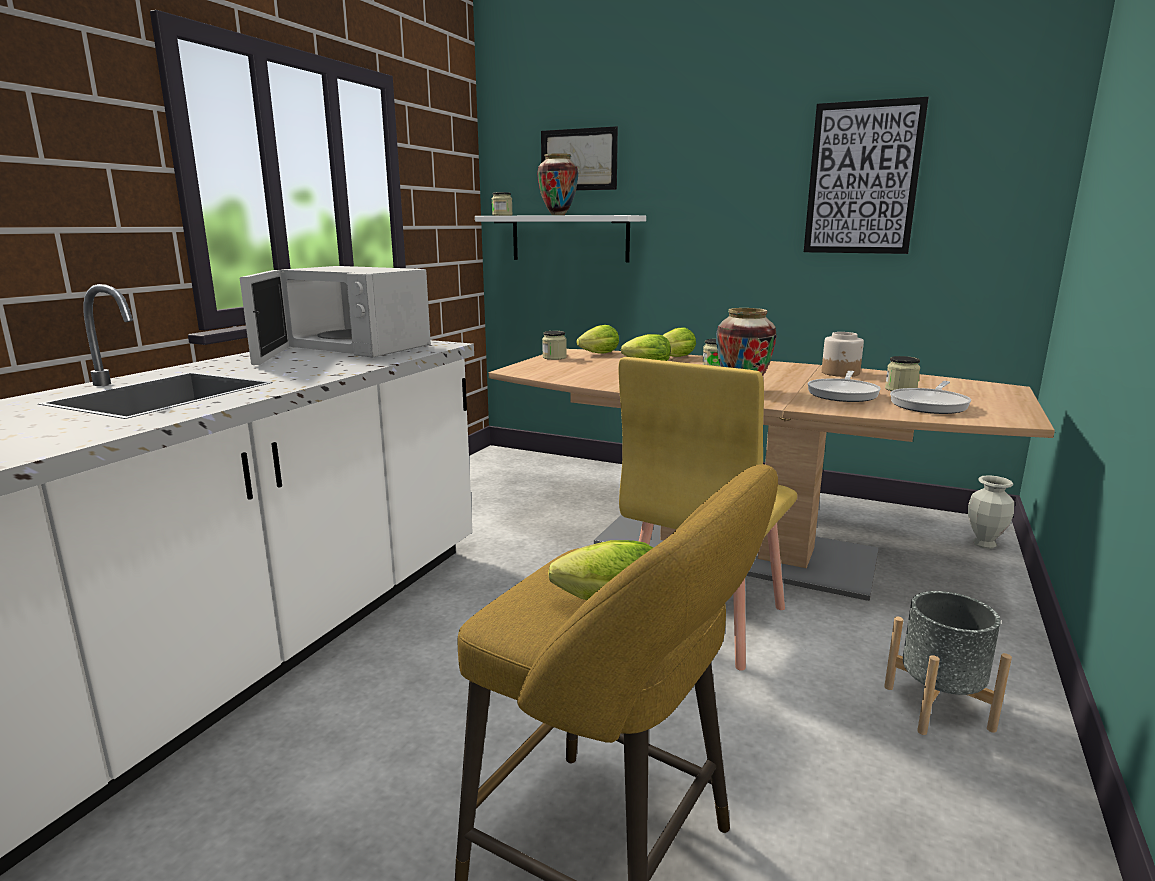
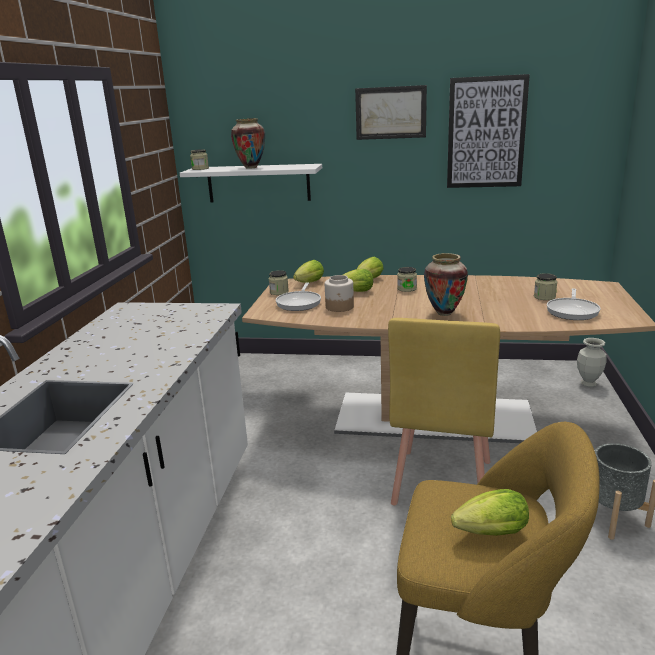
camera: 15 degrees left, 5 degrees up
white microwave [240,266,431,365] -> none
picture [541,126,618,190] -> picture moved to [355,85,427,140]
frying pan [807,371,881,402] -> frying pan moved to [276,282,321,311]
jar [822,332,864,377] -> jar moved to [325,275,354,312]

